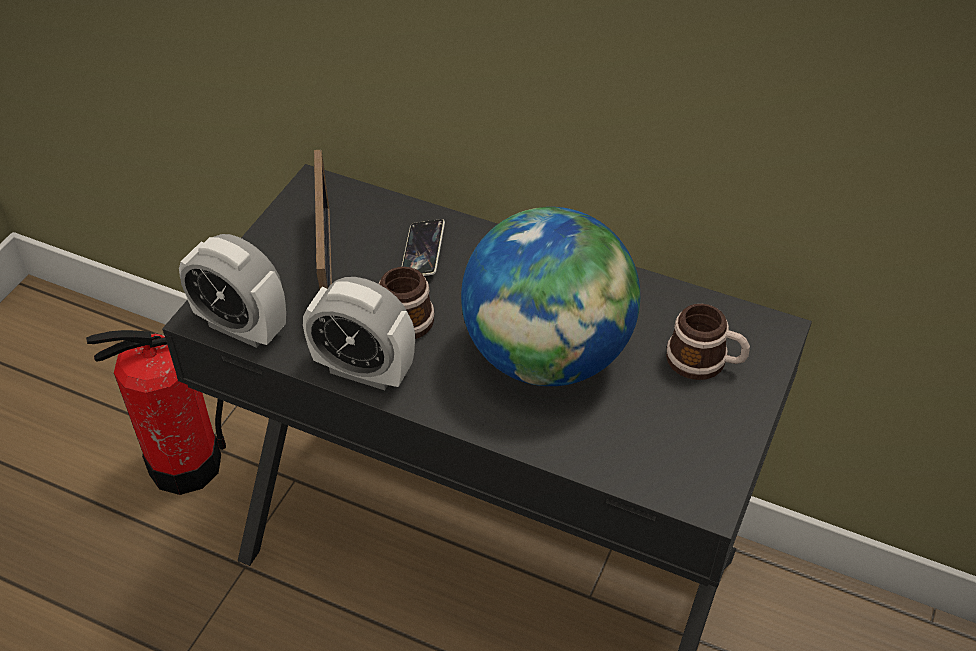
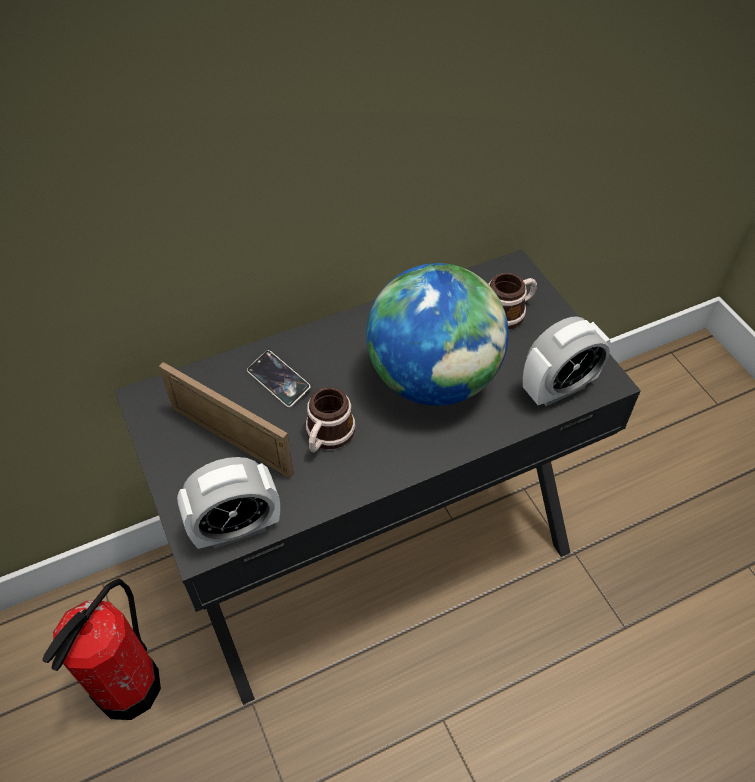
camera: 50 degrees left, 5 degrees up
alarm clock [303,277,415,390] -> alarm clock moved to [523,316,611,406]

